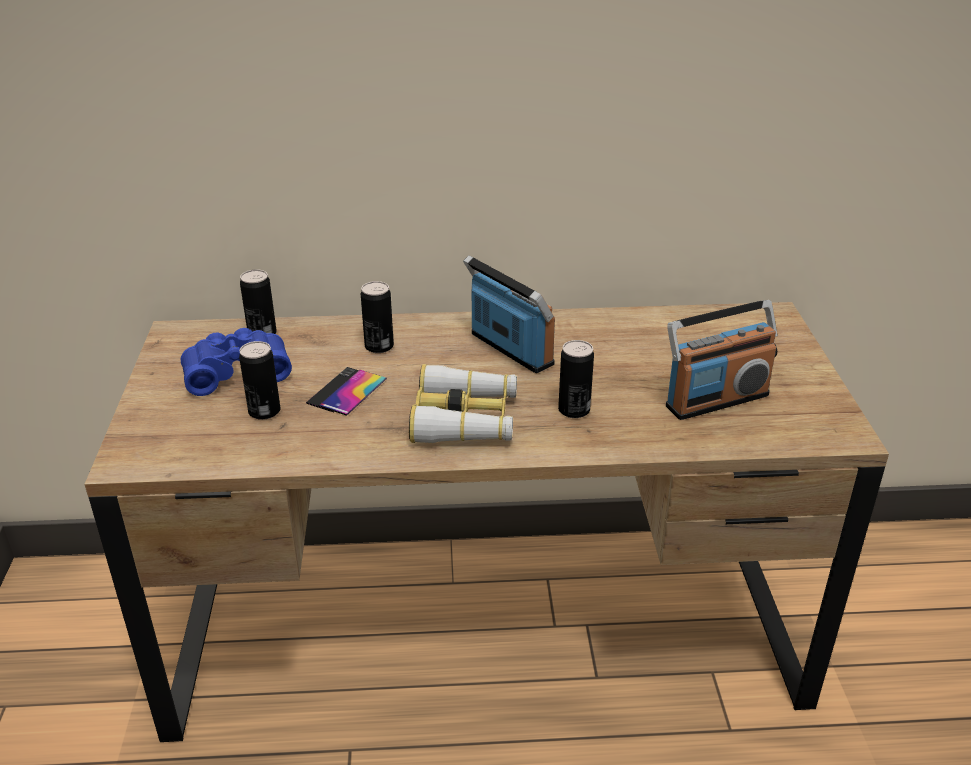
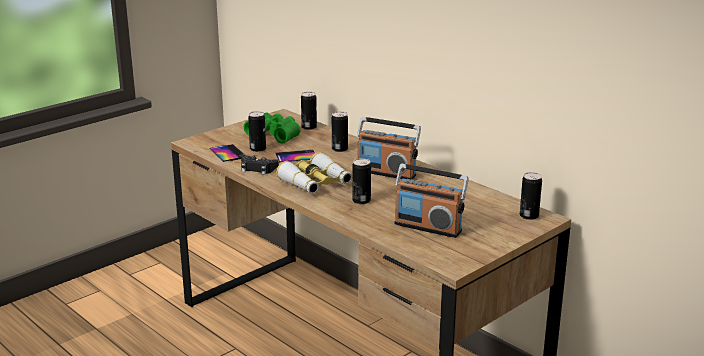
camera: 50 degrees right, 10 degrees down
blue binoculars [181,328,292,396] -> green binoculars [244,112,301,144]
radio [463,255,555,373] -> radio turned 105 degrees clockwise [357,117,421,180]
none -> phone [209,144,246,162]
none -> black game controller [241,155,279,175]
none -> can [520,172,542,220]

